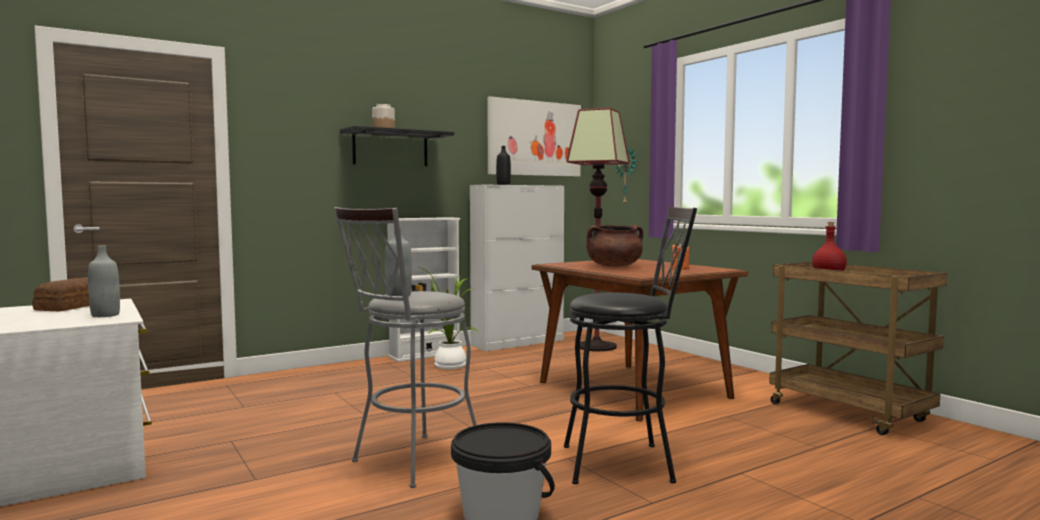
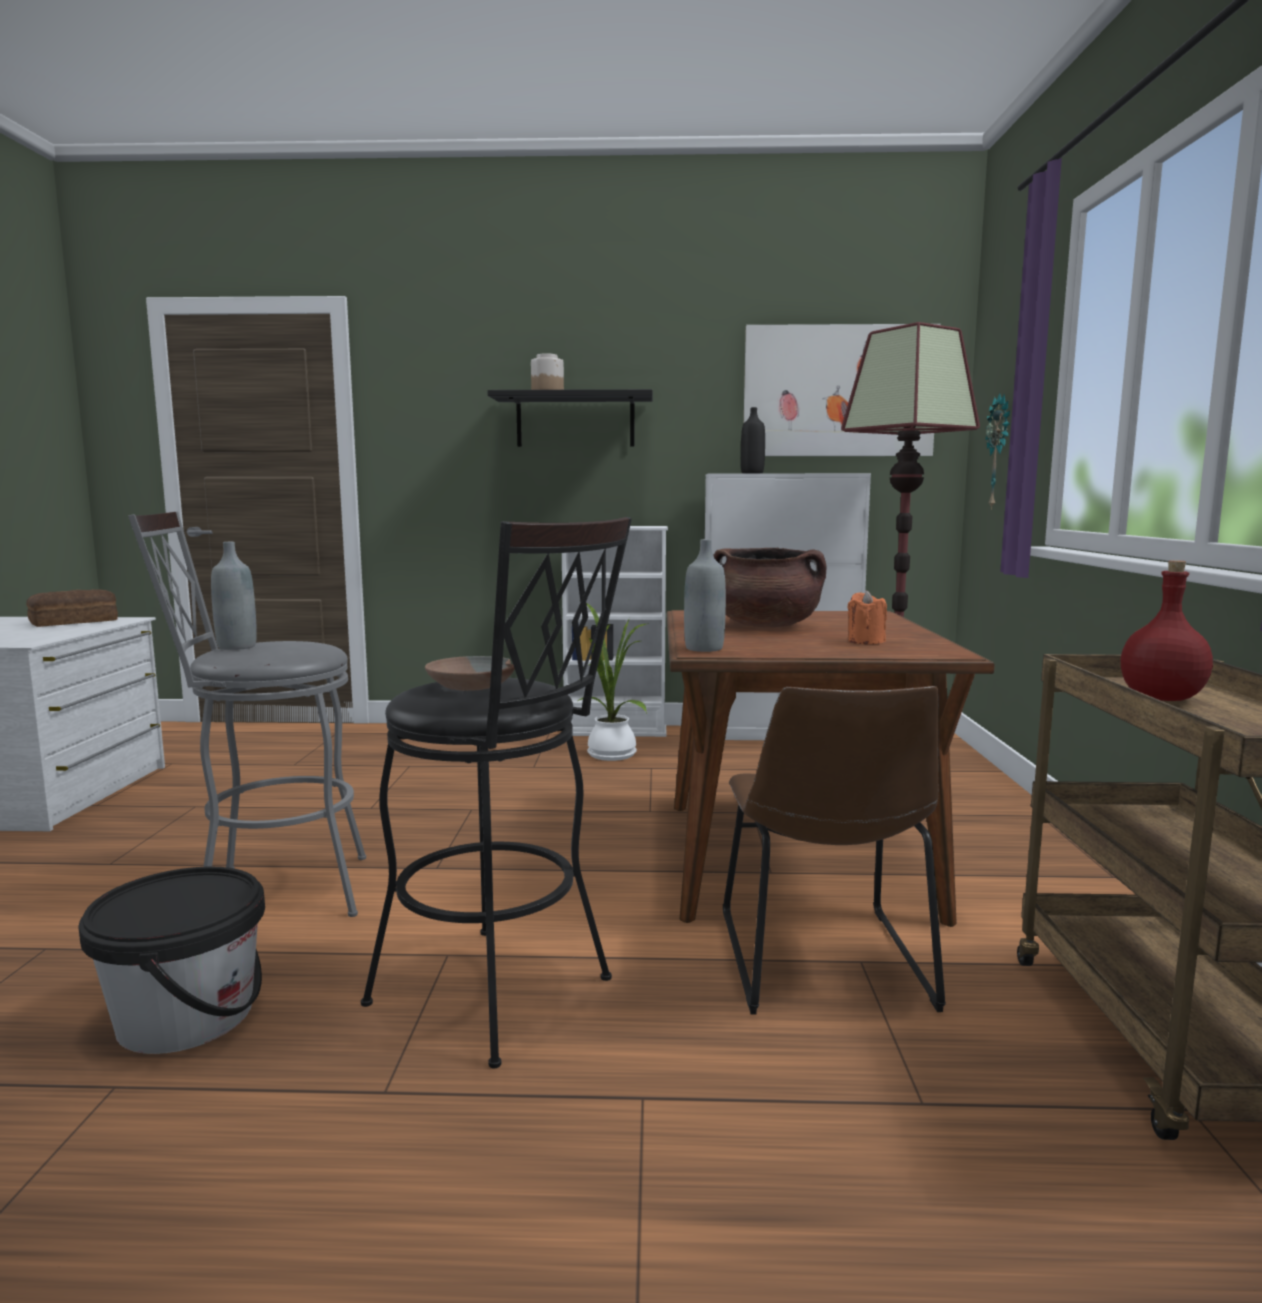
camera: 35 degrees right, 5 degrees up
grey bottle [88,246,120,317] -> grey bottle moved to [684,539,726,652]
none -> brown bowl [425,656,515,691]
none -> brown chair [723,686,946,1015]

